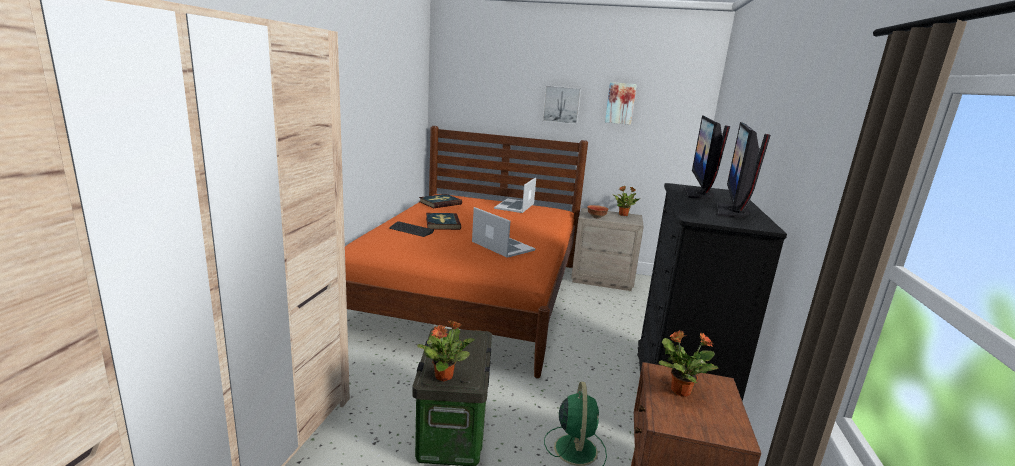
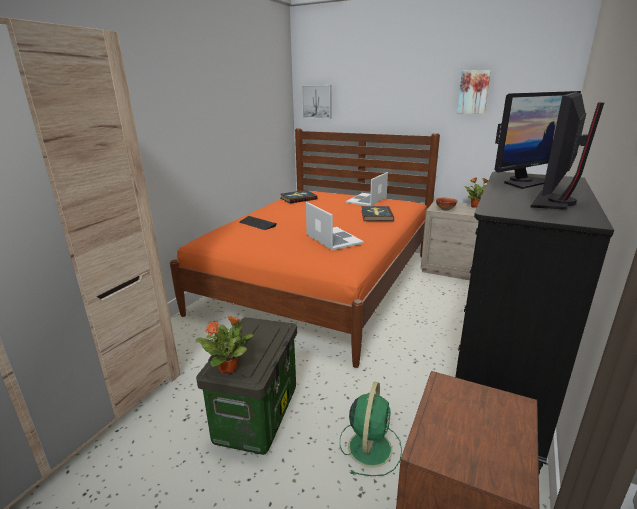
camera: 15 degrees right, 5 degrees up
book [426,213,461,230] -> book moved to [362,206,394,221]
picture [542,85,581,125] -> picture moved to [302,85,332,119]
potted plant [659,330,718,397] -> none
monitor [684,116,730,199] -> monitor turned 150 degrees counterclockwise [494,91,581,189]

